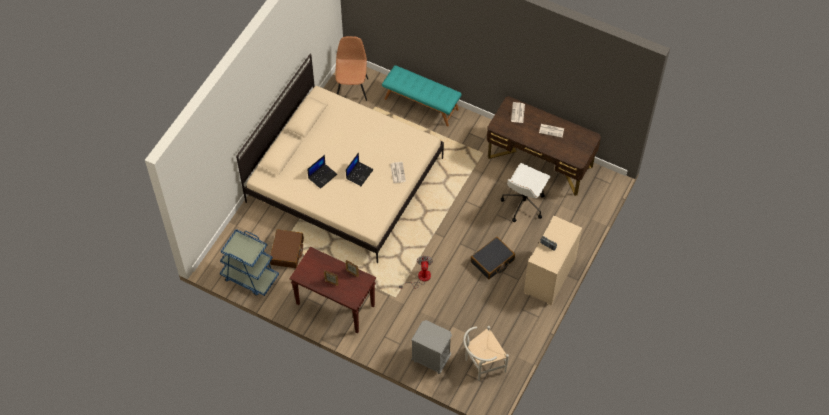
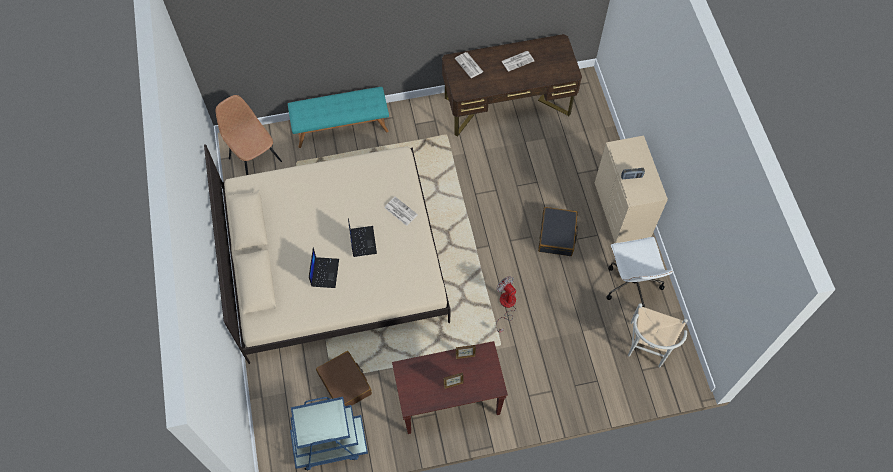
camera: 40 degrees left, 5 degrees up
grey nightstand [411,320,452,374] -> none
white office chair [501,163,551,222] -> white office chair moved to [606,237,673,307]

